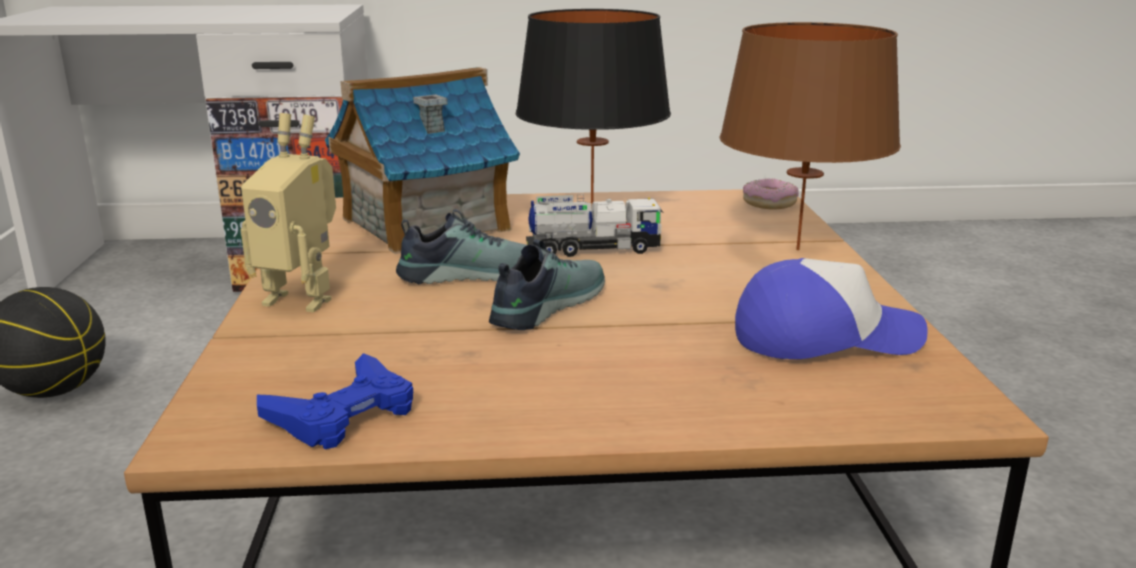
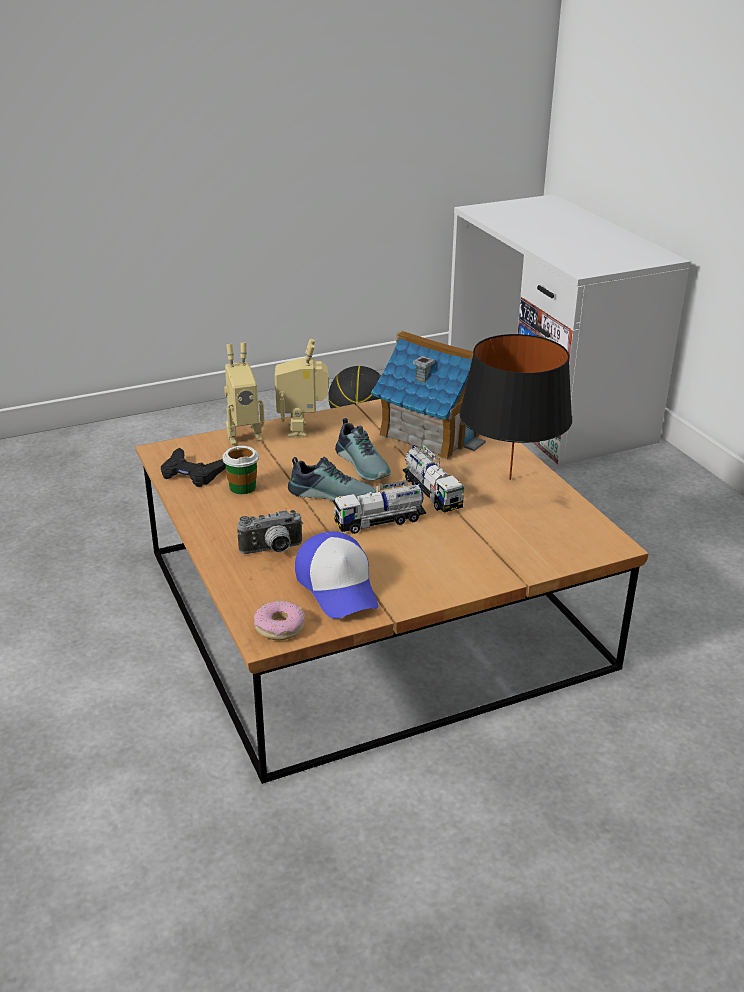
camera: 70 degrees right, 10 degrees up
blue game controller [257,353,413,449] -> black game controller [161,447,226,487]
brown table lamp [719,22,901,250] -> none
donut [743,178,799,209] -> donut moved to [254,600,305,640]
none -> cup [222,446,259,494]
none -> toy robot [224,342,265,445]
none -> camera [237,510,303,554]
none -> toy truck [333,480,426,534]

